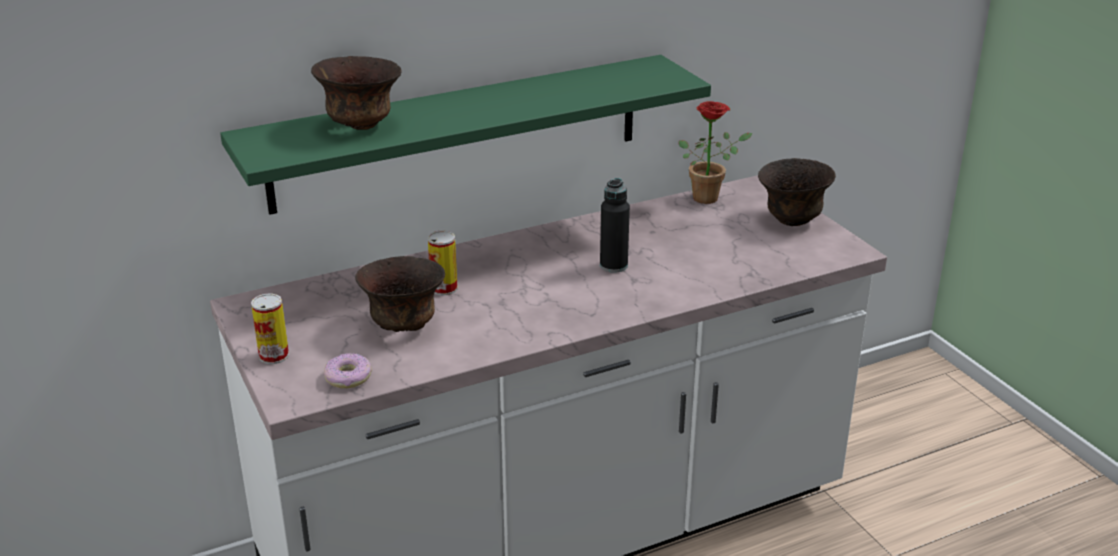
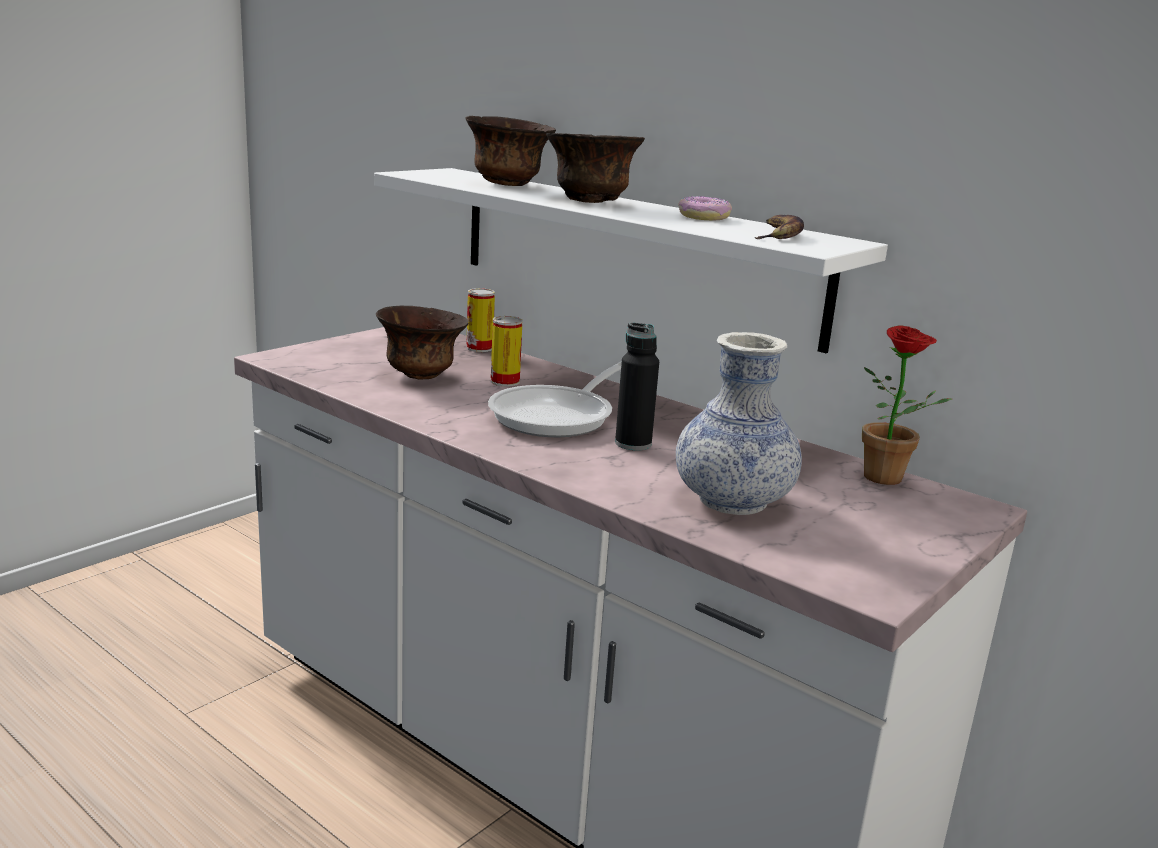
camera: 65 degrees right, 10 degrees down
green shelf [220,55,711,215] -> white shelf [374,168,888,353]
can [251,294,289,364] -> can moved to [466,288,495,352]
donut [324,353,372,388] -> donut moved to [678,196,732,221]
brown bowl [758,158,836,226] -> brown bowl moved to [546,133,645,203]
none -> frying pan [488,361,622,437]
none -> vase [676,332,802,515]
none -> banana [755,215,804,239]

